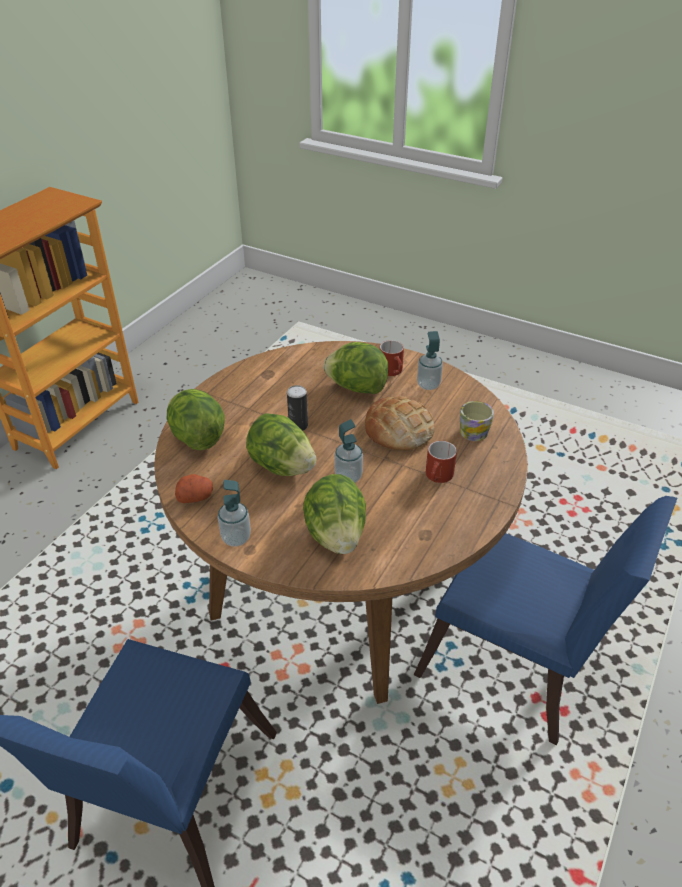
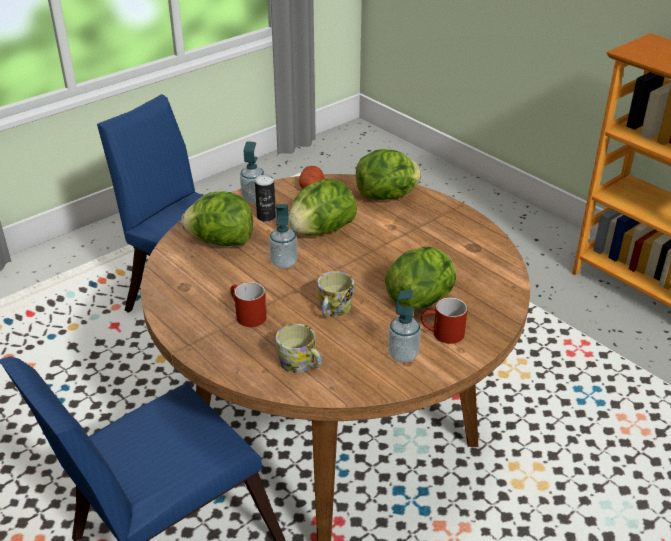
camera: 110 degrees right, 5 degrees down
can [287,385,308,431] -> can moved to [255,175,276,222]
bread [365,396,435,450] -> mug [317,271,354,316]

